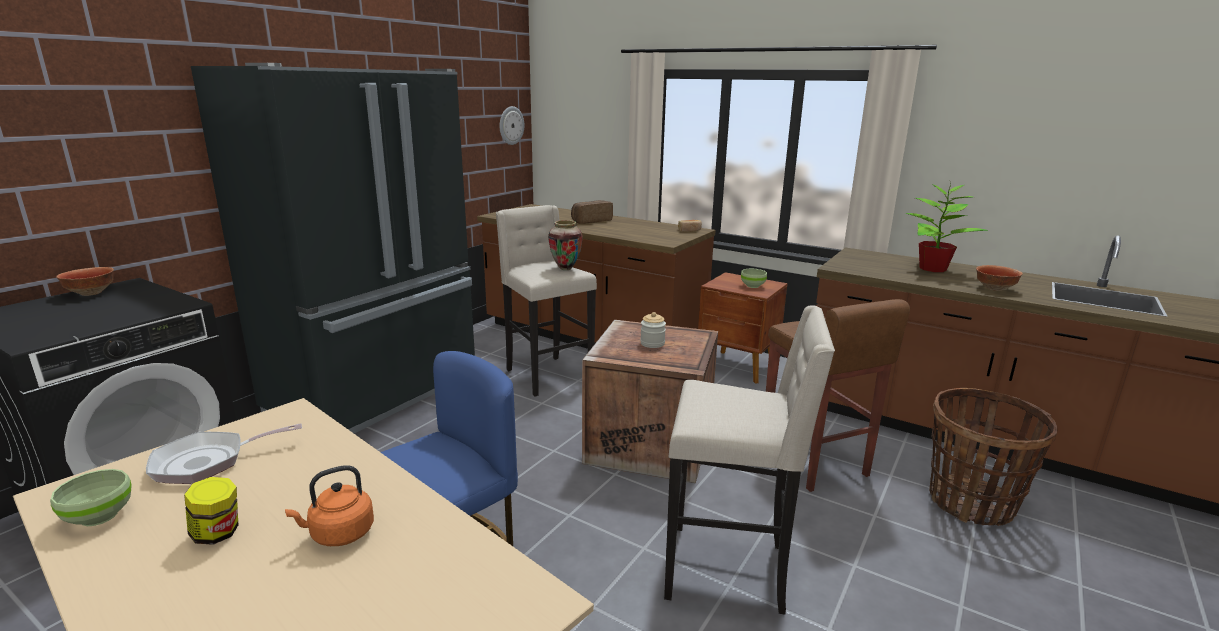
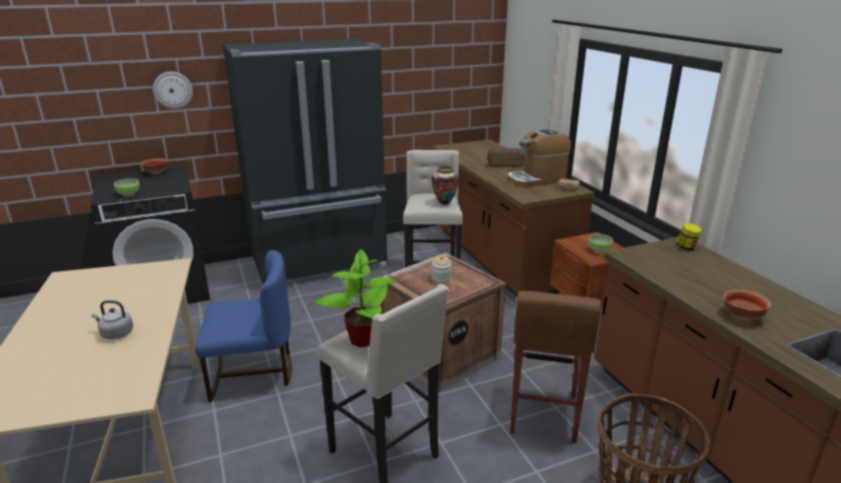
camera: 35 degrees right, 5 degrees up
green bowl [50,469,132,526] -> green bowl moved to [114,178,140,197]
frying pan [146,423,302,484] -> none
jar [184,477,238,545] -> jar moved to [676,223,702,250]
orange kettle [285,465,374,546] -> grey kettle [92,300,133,339]
wall clock [500,106,524,145] -> wall clock moved to [153,72,193,109]
potted plant [906,182,988,272] -> potted plant moved to [315,249,397,347]
none -> coffee machine [507,129,571,188]

